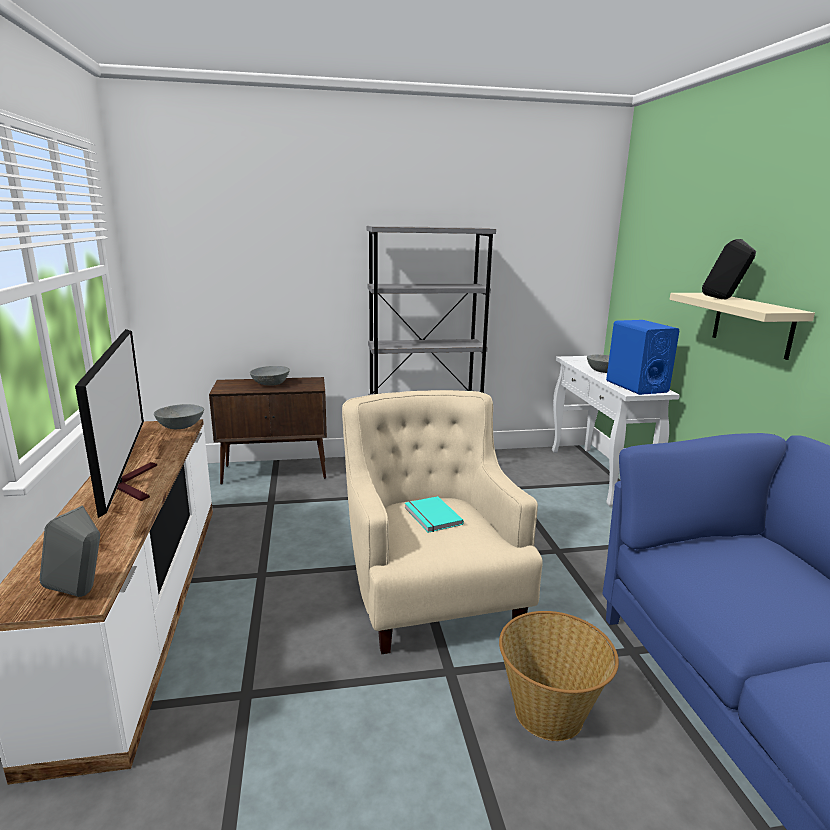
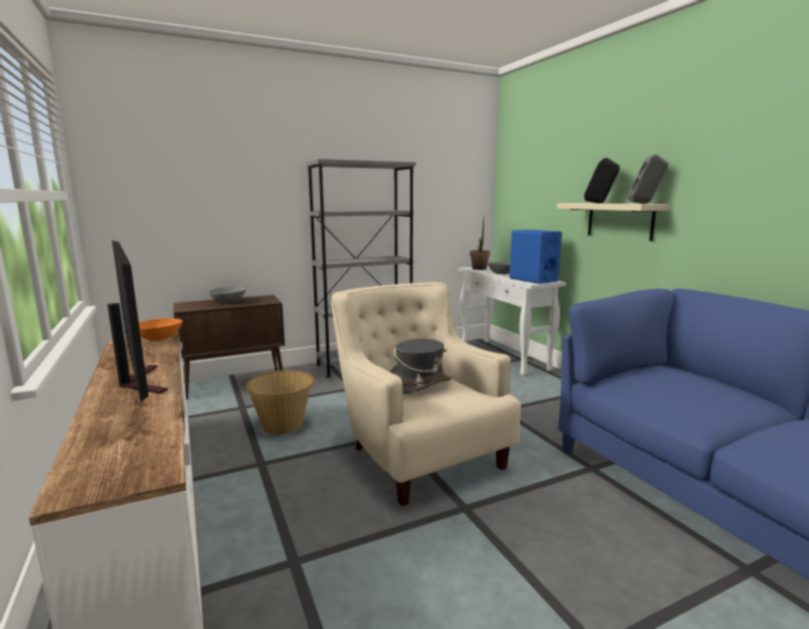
camera: 15 degrees left, 5 degrees down
grey speaker [39,506,100,597] -> grey speaker moved to [628,154,669,204]
grey bowl [154,404,204,429] -> orange bowl [139,318,183,341]
turquoise book [405,496,464,533] -> grey hat [390,339,452,394]
basket [499,611,619,741] -> basket moved to [246,370,315,435]
none -> potted plant [470,214,490,270]

